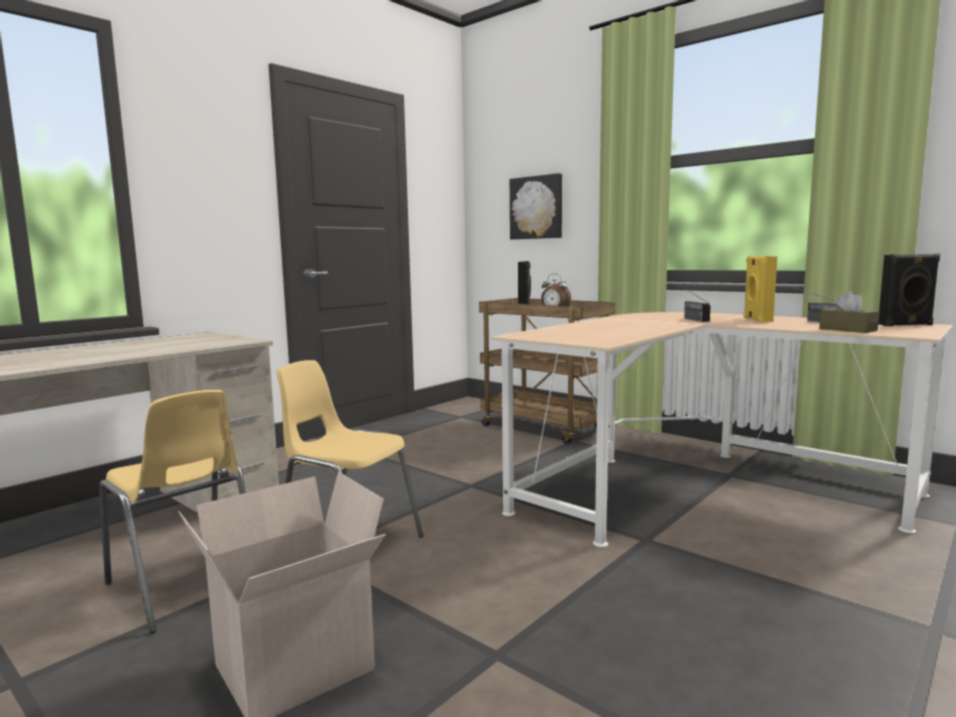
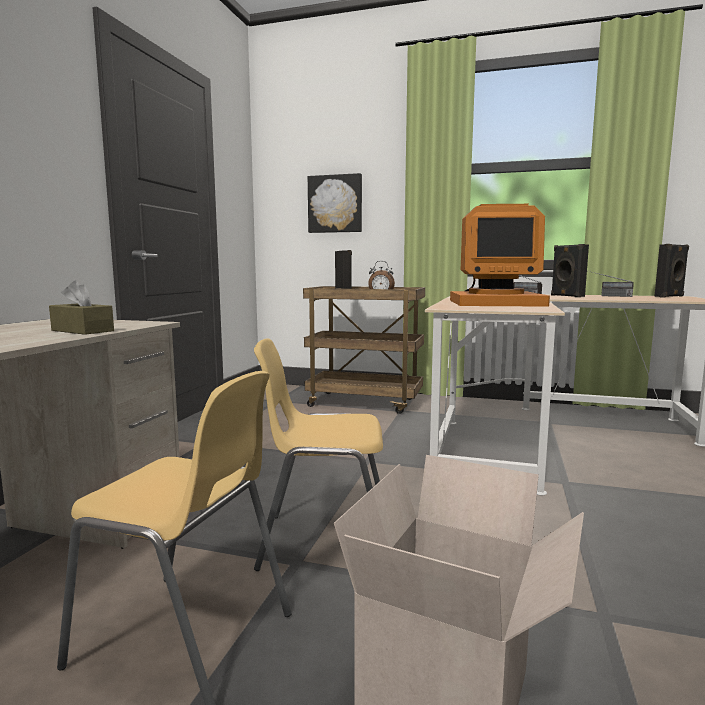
camera: 25 degrees left, 0 degrees up
yellow speaker [743,256,777,323] -> black speaker [551,244,589,297]
brown tissue box [819,291,879,333] -> brown tissue box moved to [49,281,114,335]
none -> monitor [450,204,550,307]

